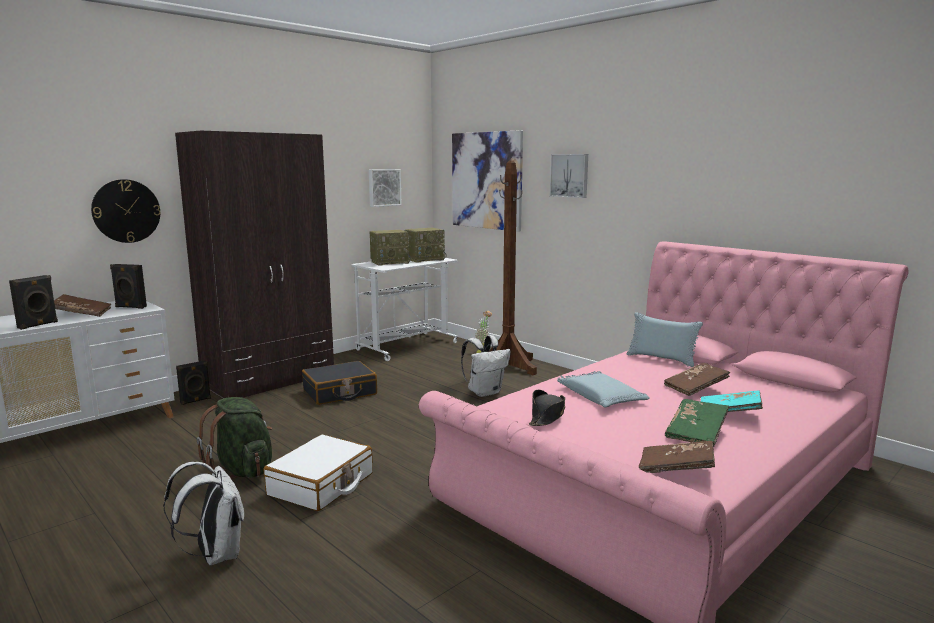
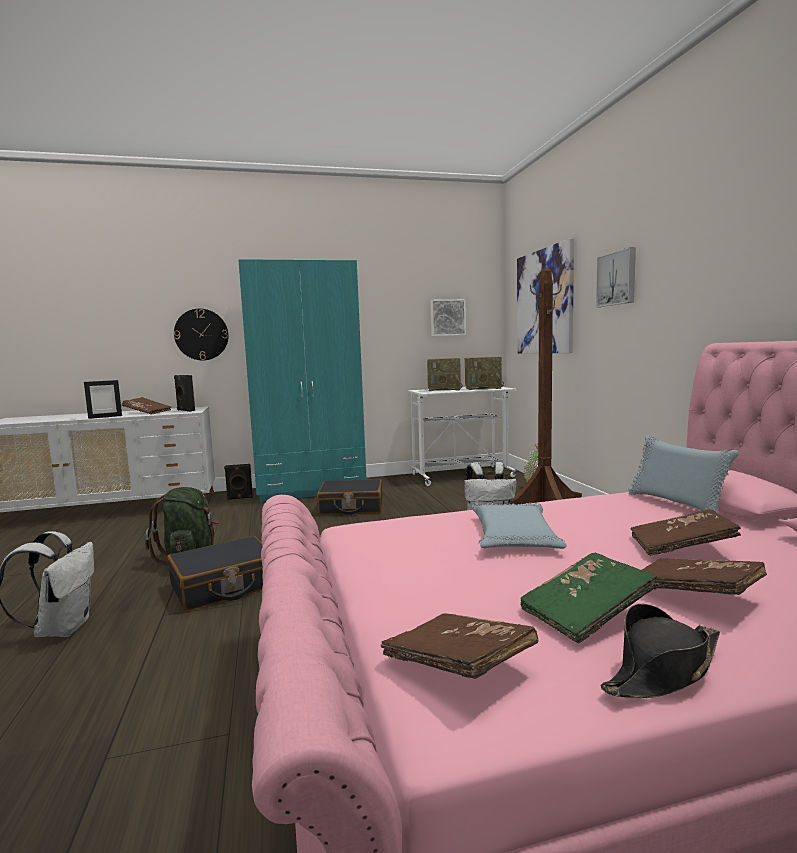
camera: 30 degrees right, 5 degrees down
black speaker [9,275,58,330] -> picture frame [84,380,122,419]
brown wardrobe [175,131,334,398] -> turquoise wardrobe [238,259,367,502]
white suitcase [264,434,373,511] -> black suitcase [167,536,263,611]
black hat [529,390,565,426] -> black hat moved to [601,604,720,698]
turquoise book [701,390,763,412] -> brown book [642,558,767,595]

